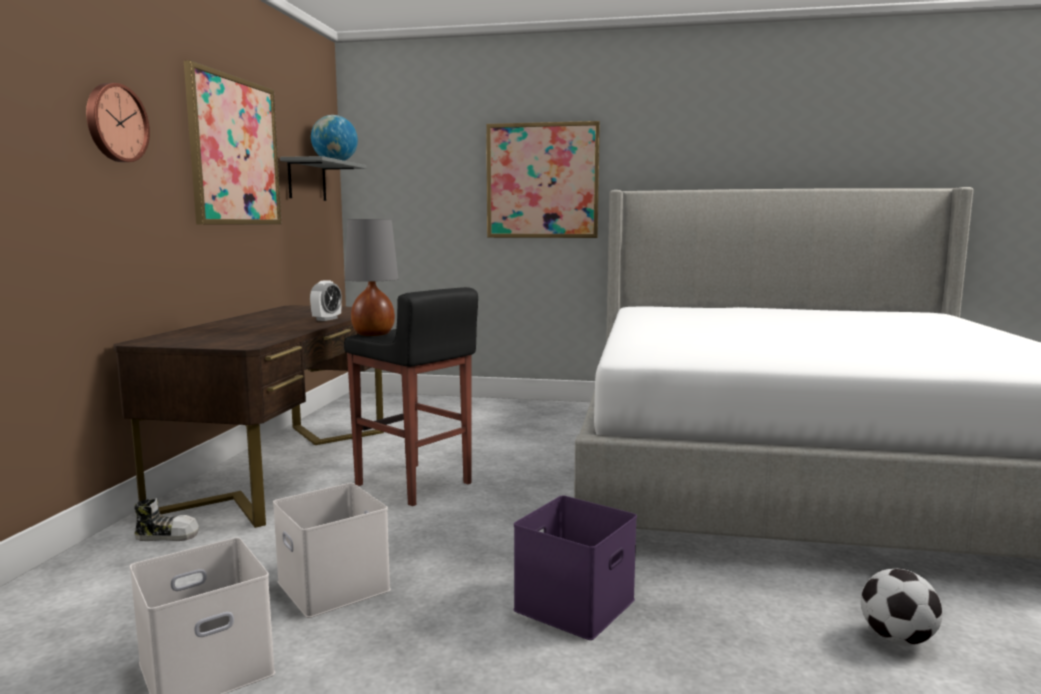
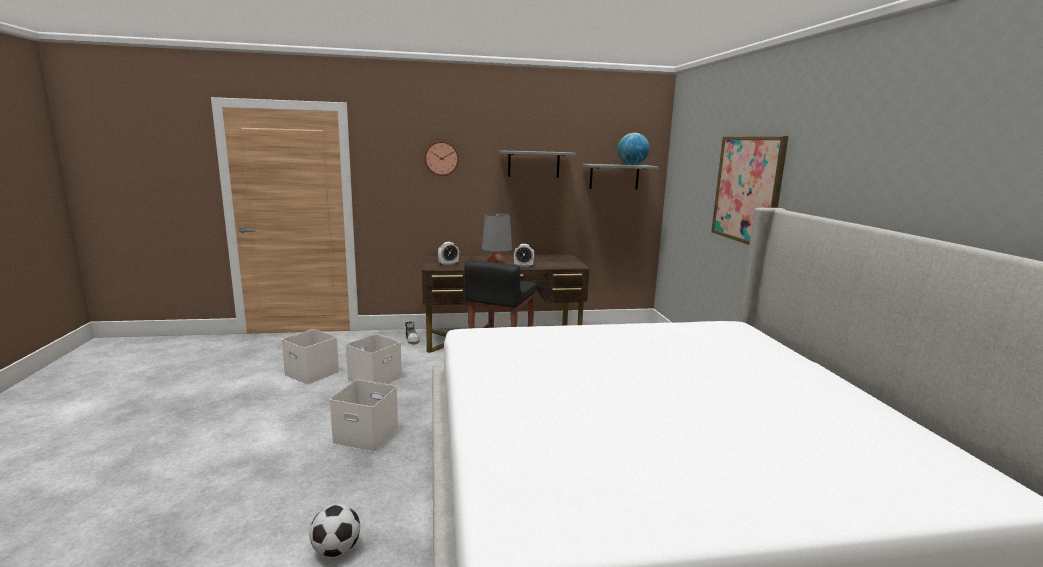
camera: 70 degrees right, 5 degrees up
picture [184,60,282,225] -> grey shelf [499,150,576,178]
purple storage box [513,496,637,640] -> white storage box [329,379,399,452]
none -> alarm clock [438,242,459,266]

